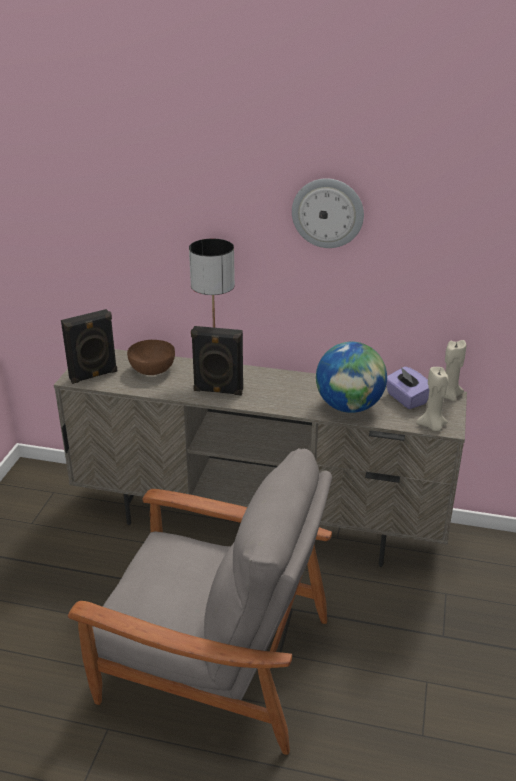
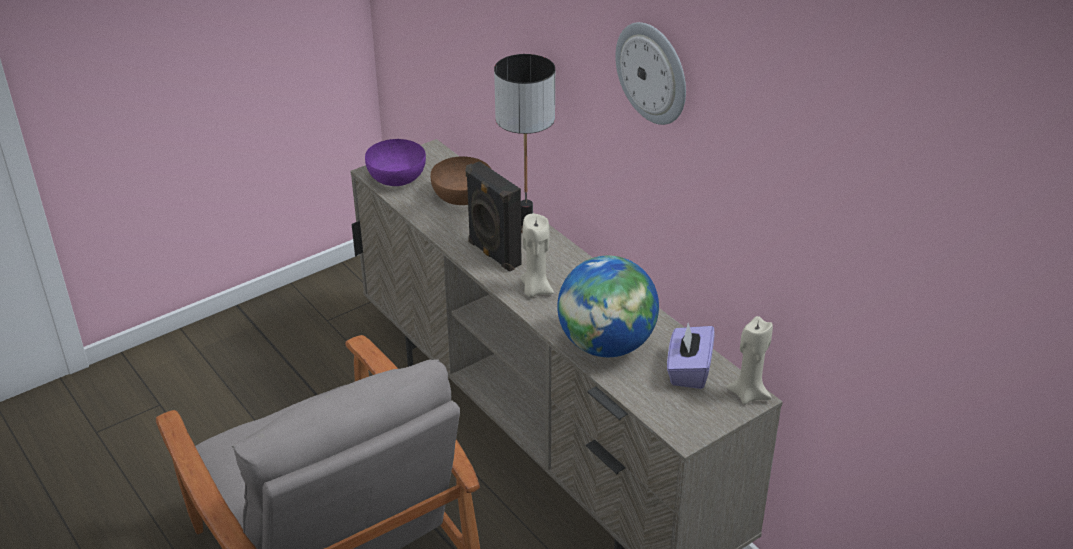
camera: 40 degrees right, 5 degrees up
black speaker [61,309,117,384] -> purple bowl [365,139,426,186]
beige candle [416,367,449,431] -> beige candle moved to [520,214,554,297]

